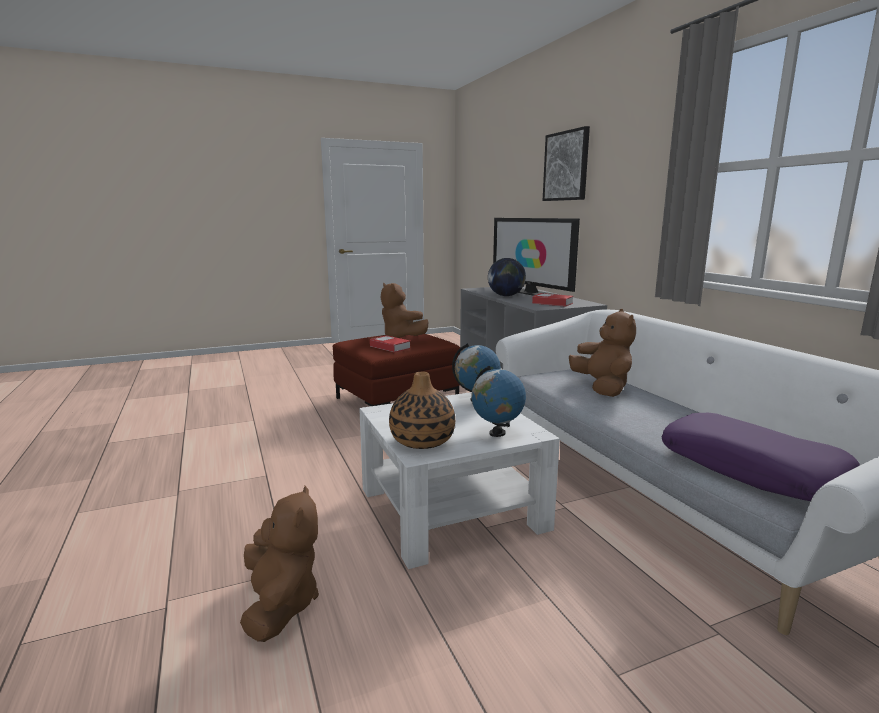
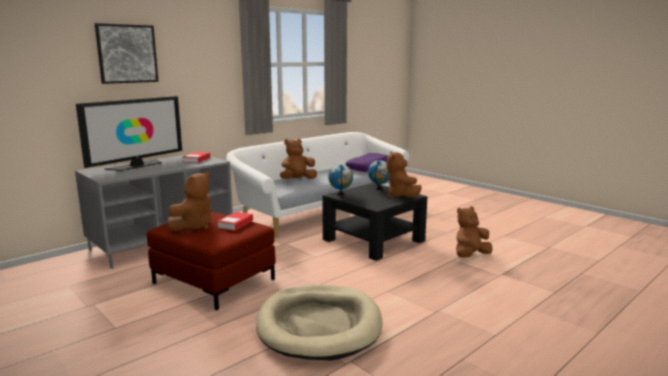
camera: 110 degrees left, 0 degrees up
white coffee table [359,392,560,569] -> black coffee table [322,183,427,261]
vase [389,372,455,449] -> brown plush toy [386,151,422,198]
globe [488,258,526,296] -> none
none -> beige dog bed [256,285,383,360]

